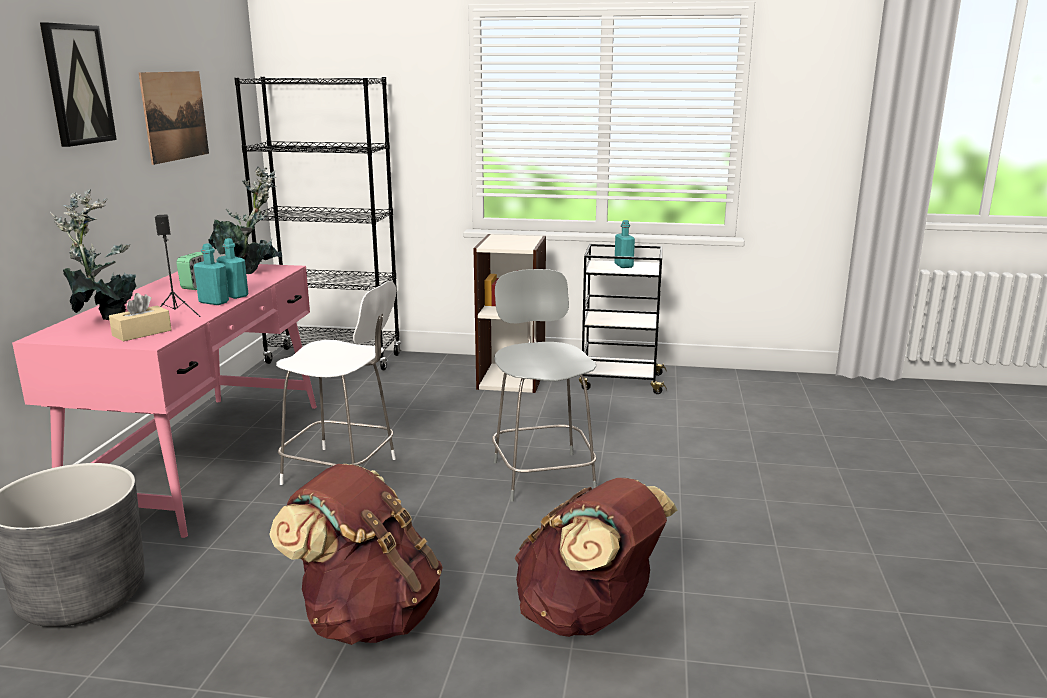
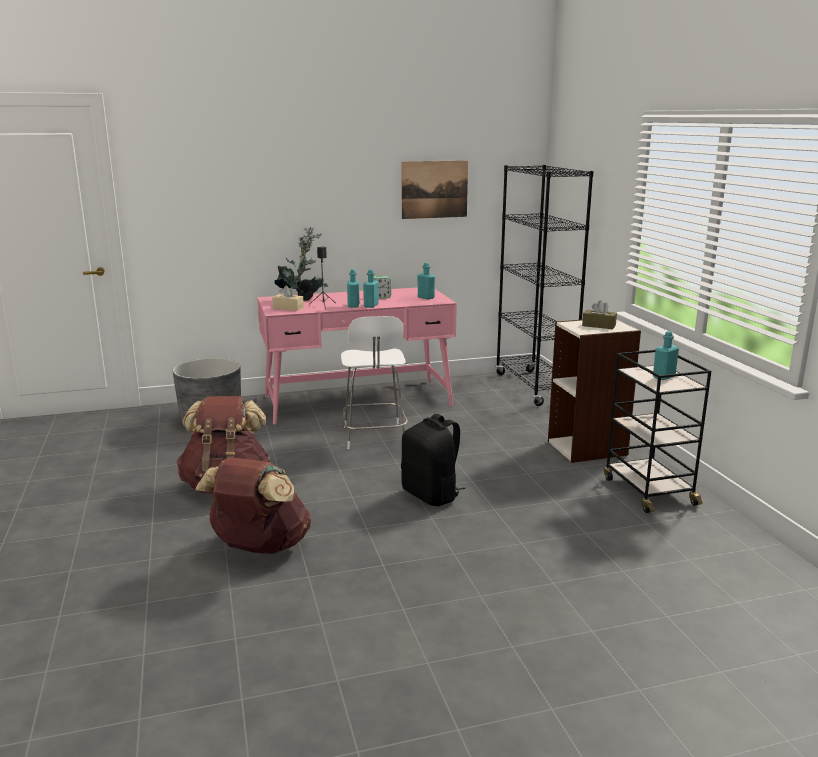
camera: 65 degrees right, 0 degrees up
picture [40,22,117,147] -> none
potted plant [208,166,282,274] -> turquoise bottle [418,263,435,299]
grey chair [492,269,597,502] -> black backpack [401,414,465,506]
none -> brown tissue box [582,300,617,329]

